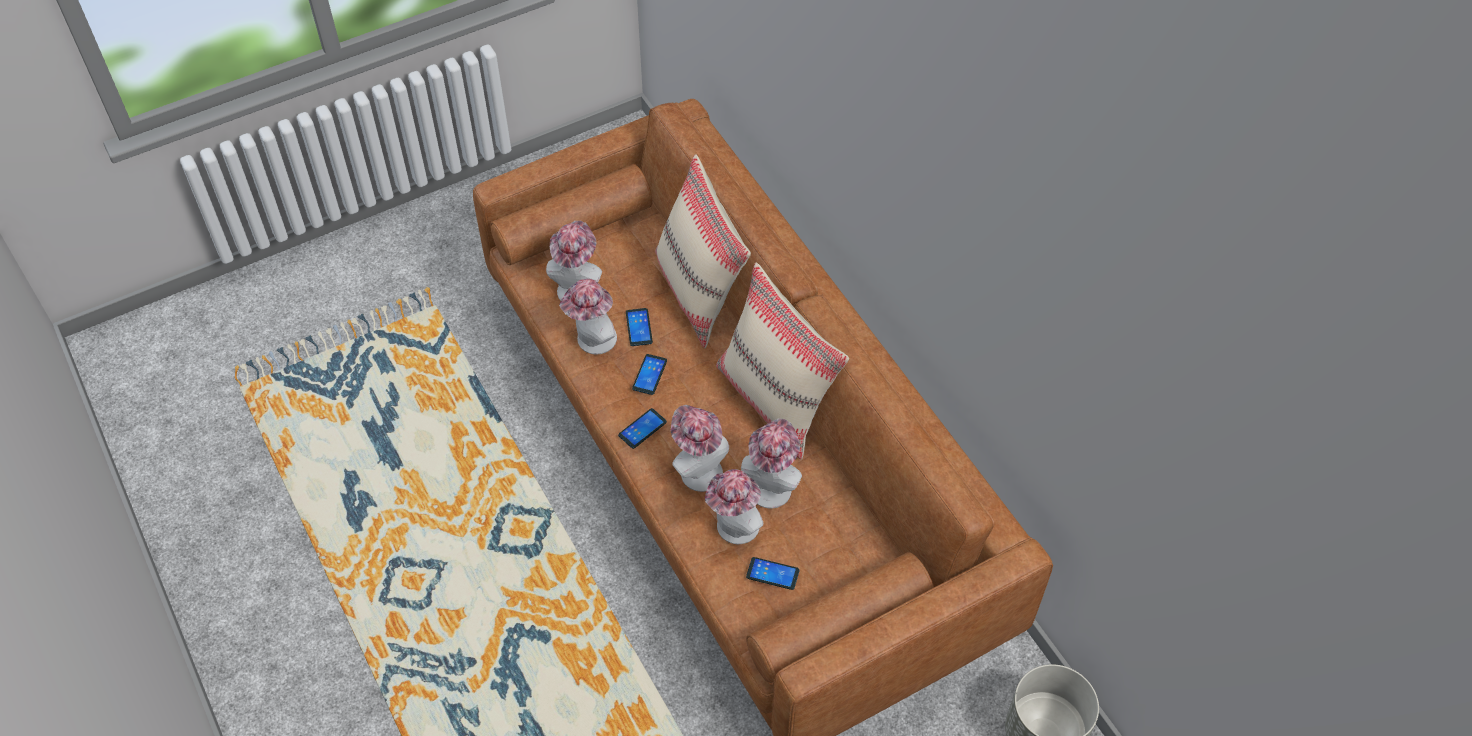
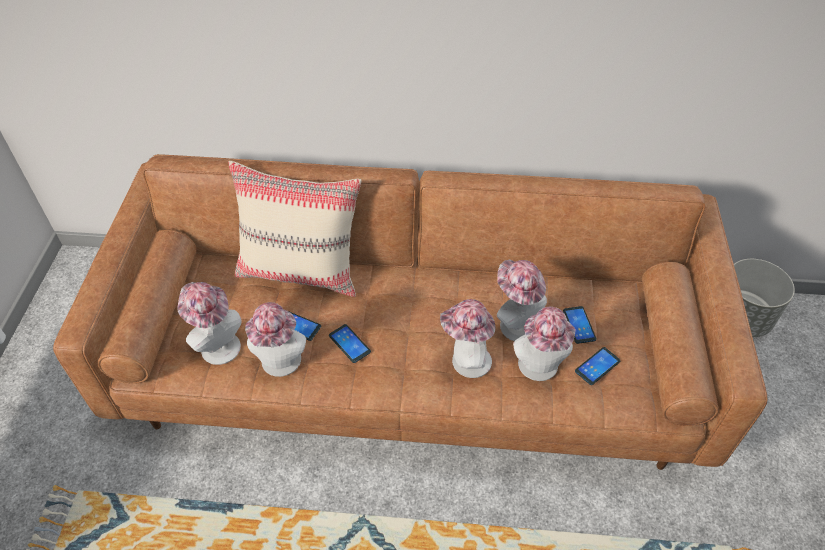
camera: 55 degrees left, 5 degrees down
phone [618,408,667,449] -> phone moved to [563,306,597,344]
beige pillow [716,263,849,460] -> none

